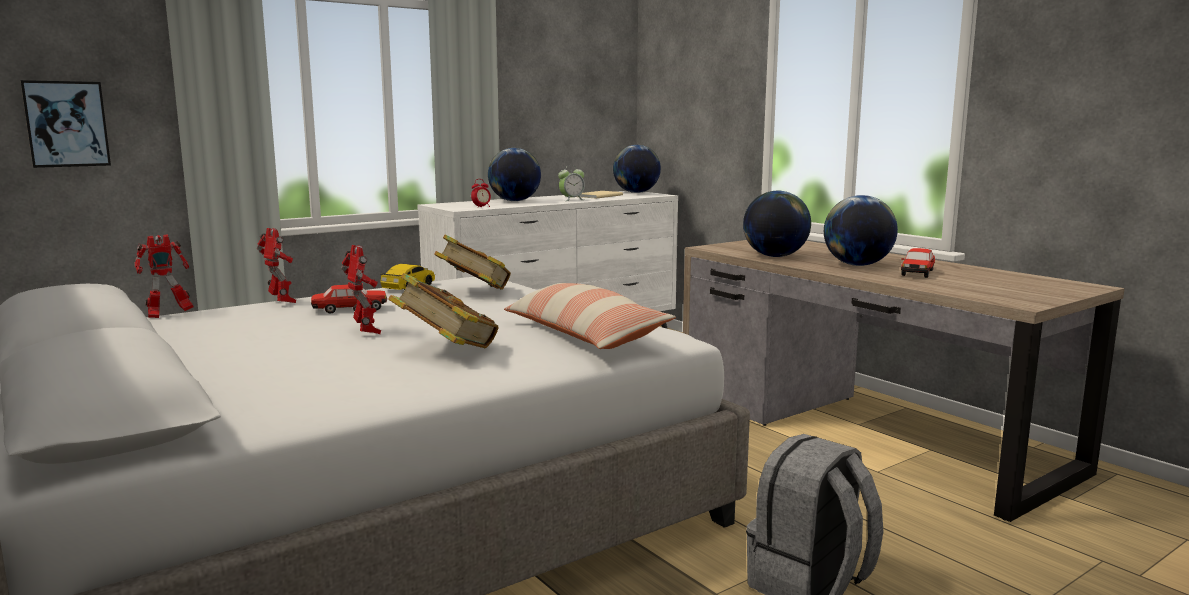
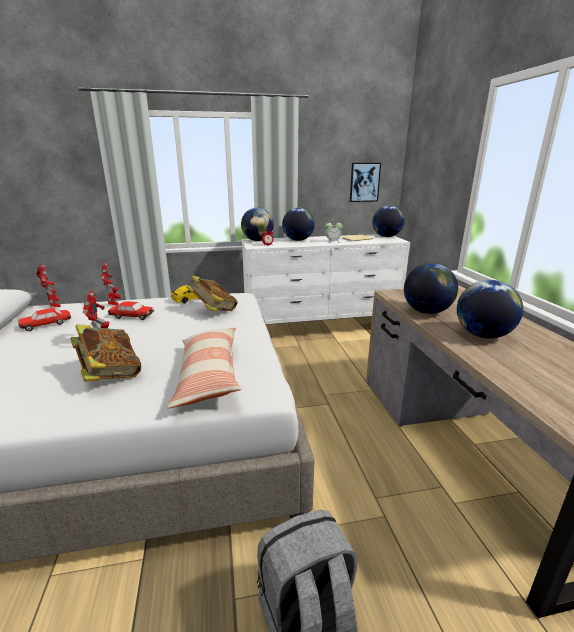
camera: 25 degrees right, 10 degrees up
picture [20,80,111,168] -> picture moved to [350,163,381,202]
toy robot [134,234,194,318] -> toy robot turned 120 degrees counterclockwise [36,264,61,307]
toy car [901,248,935,278] -> toy car moved to [18,308,71,331]
none -> globe [241,208,274,241]

